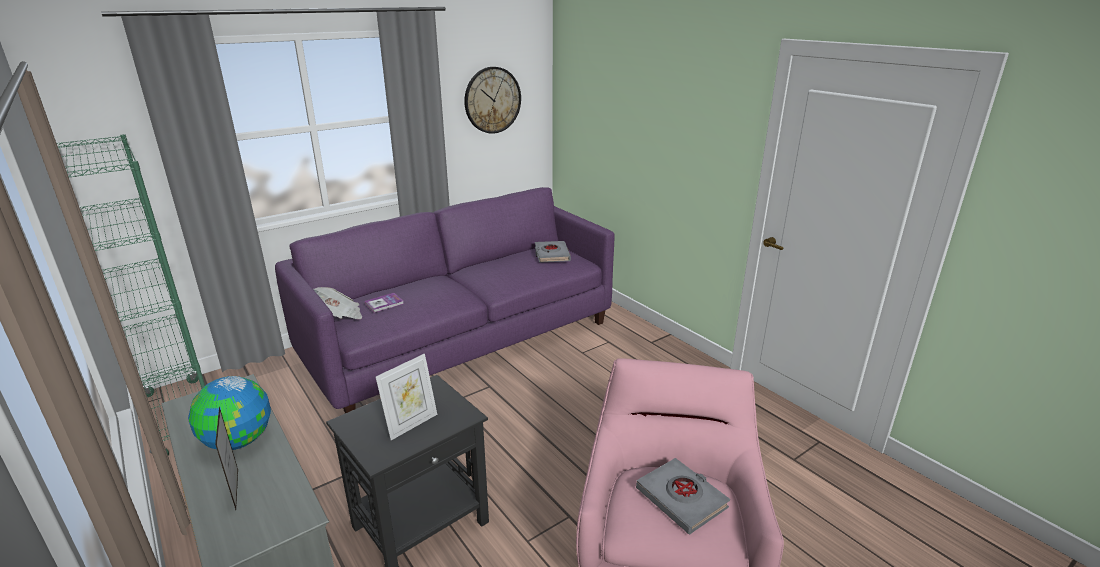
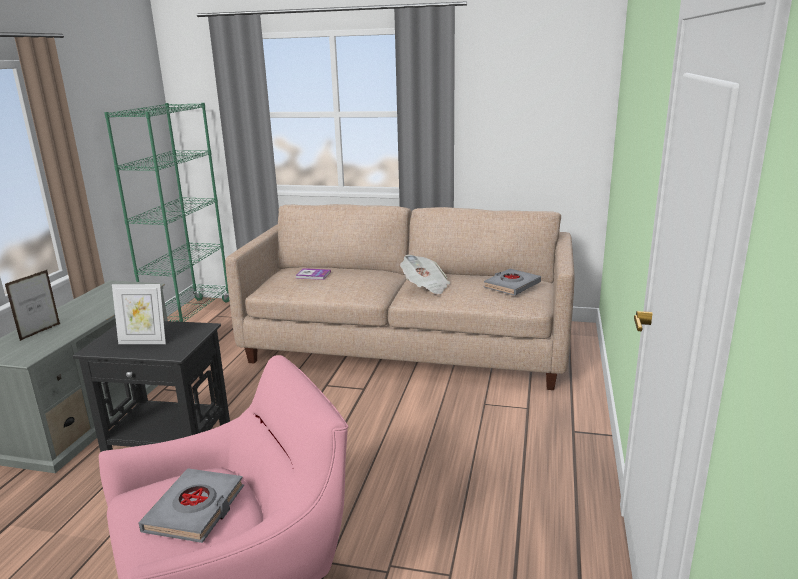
camera: 50 degrees right, 5 degrees down
globe [188,376,271,450] -> none
purple sofa [275,187,615,413] -> beige sofa [225,204,575,390]
newspaper [313,287,362,319] -> newspaper moved to [400,255,450,295]
wall clock [464,67,521,134] -> none

